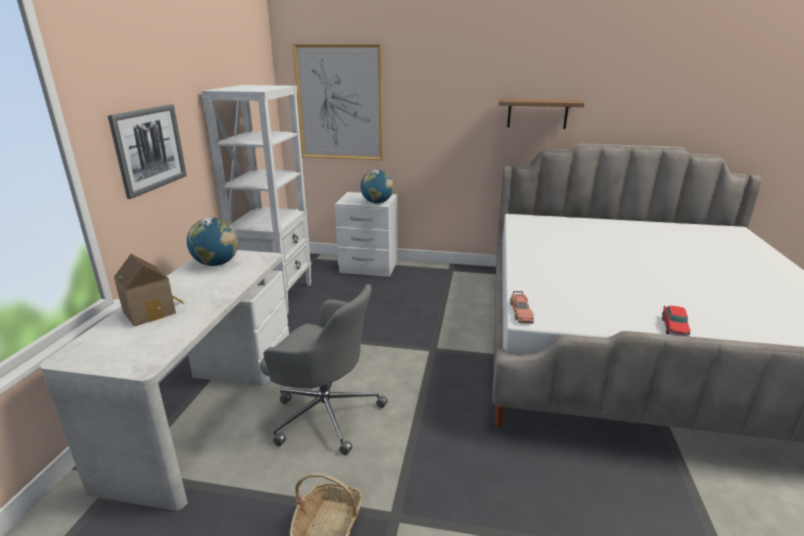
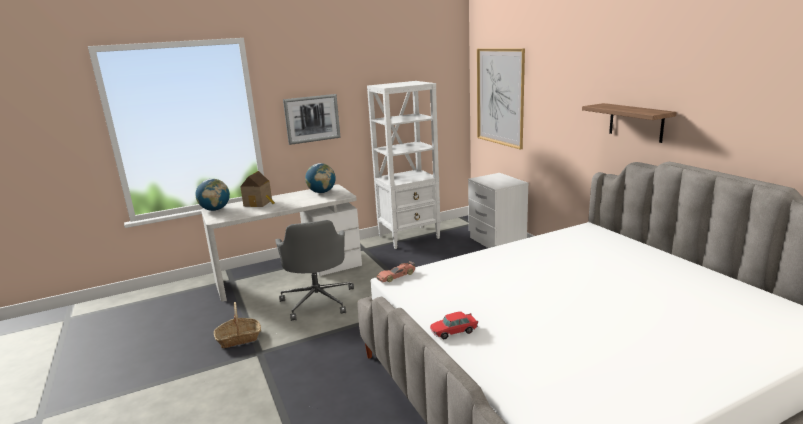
camera: 55 degrees right, 5 degrees down
globe [360,170,394,203] -> globe moved to [195,179,230,211]

